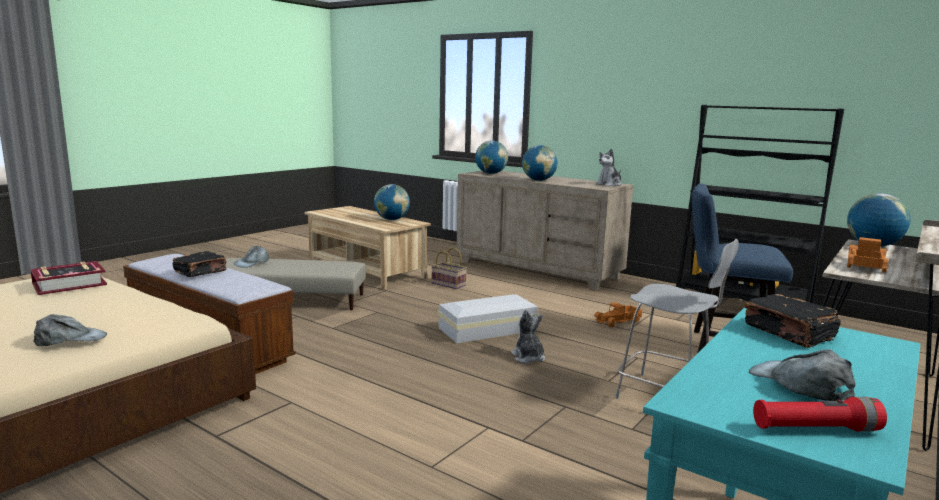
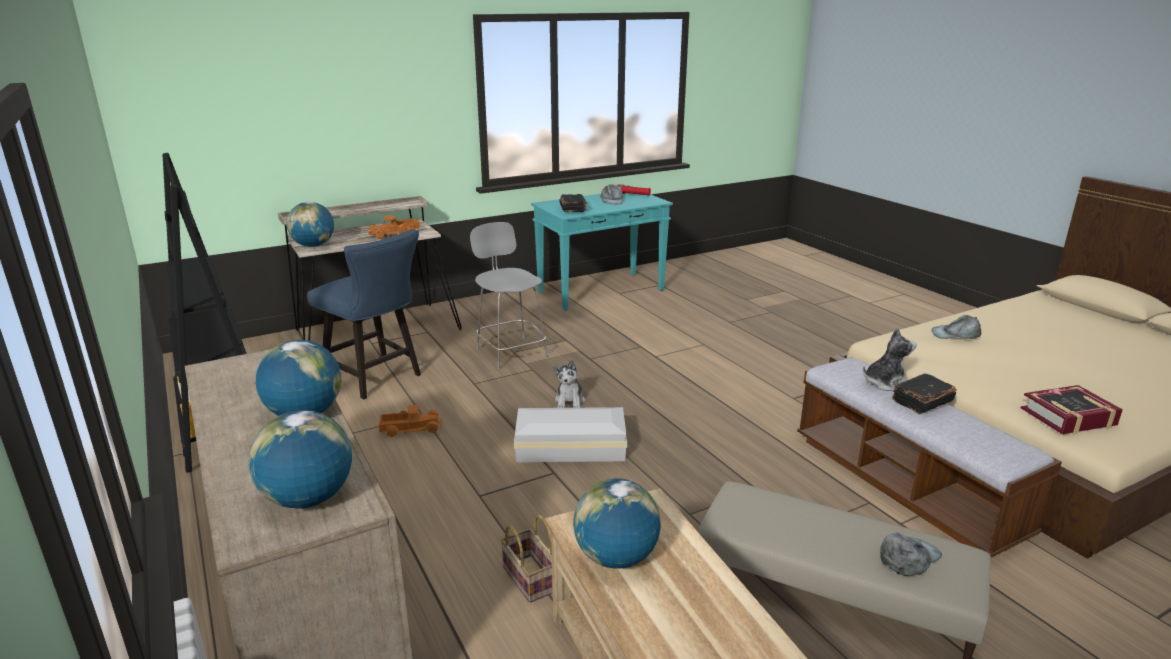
camera: 155 degrees left, 10 degrees up
plush toy [595,148,621,186] -> plush toy moved to [863,328,917,391]

